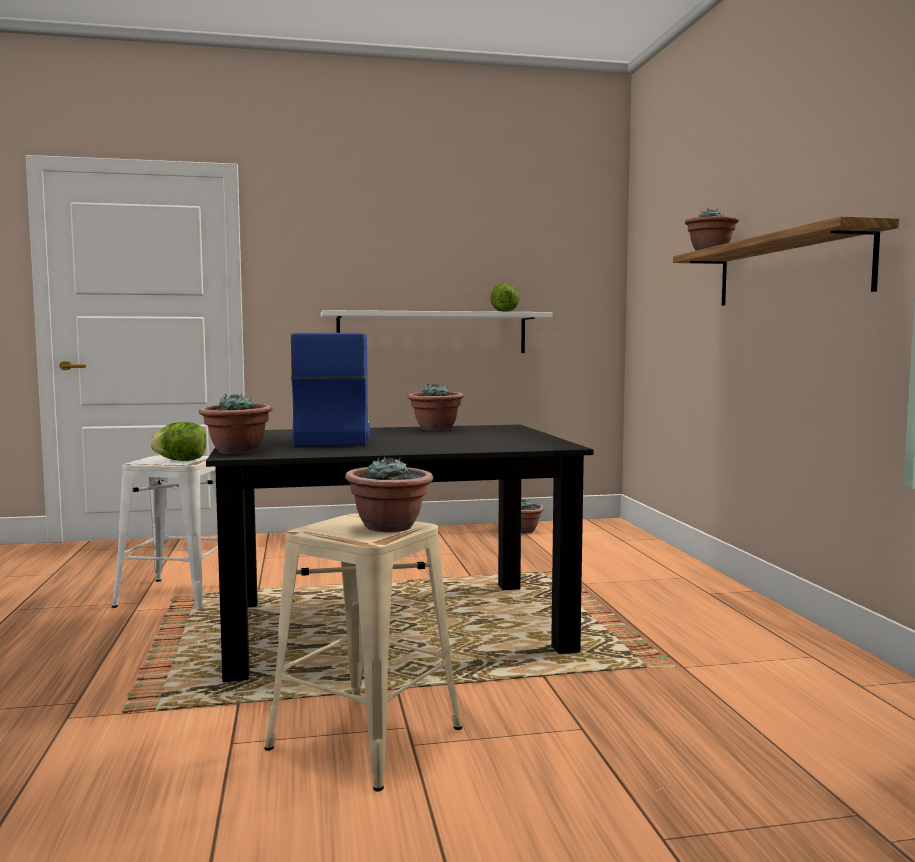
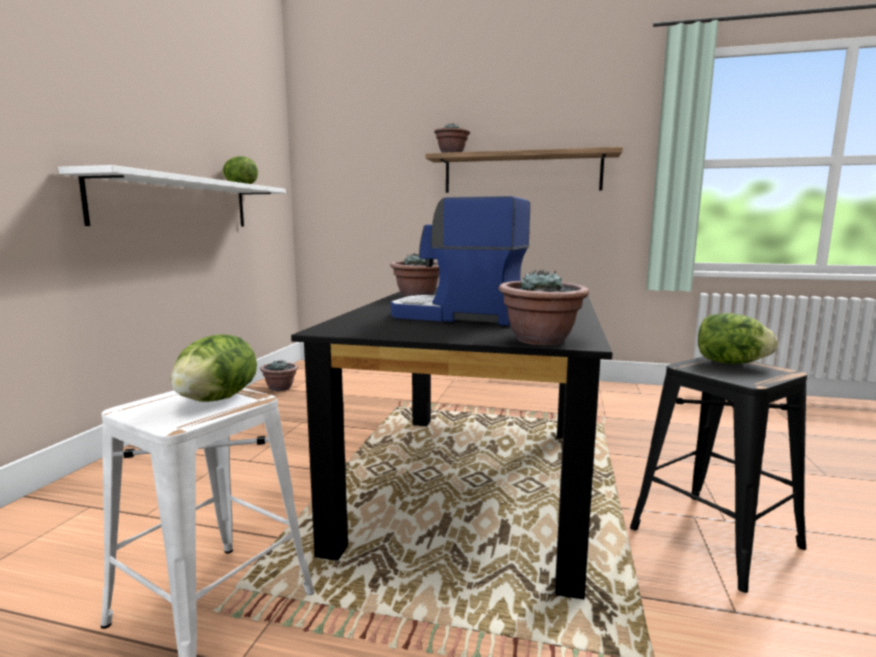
camera: 65 degrees left, 5 degrees up
beige stool [264,513,462,791] -> black stool [630,356,807,593]
potted plant [345,457,433,532] -> lettuce [698,313,778,364]

